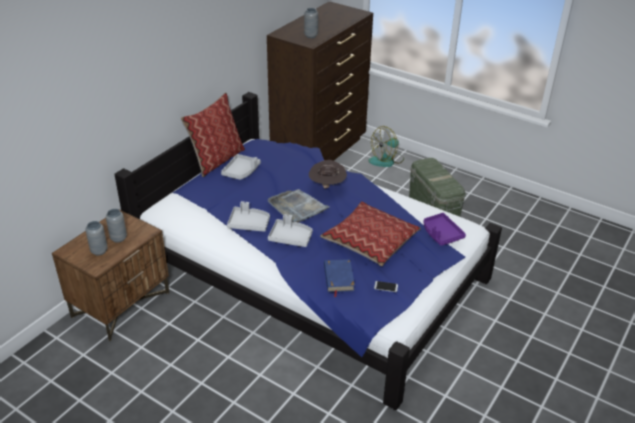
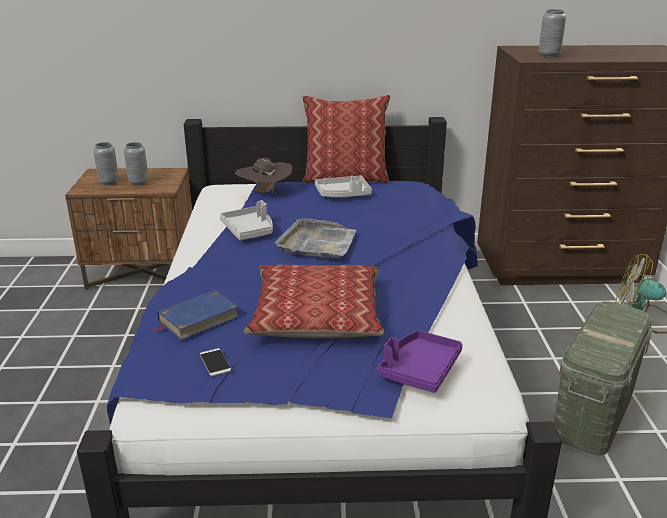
camera: 55 degrees right, 10 degrees down
grey tray [268,214,313,247] -> none
brown hat [309,160,347,189] -> brown hat moved to [235,158,292,195]

